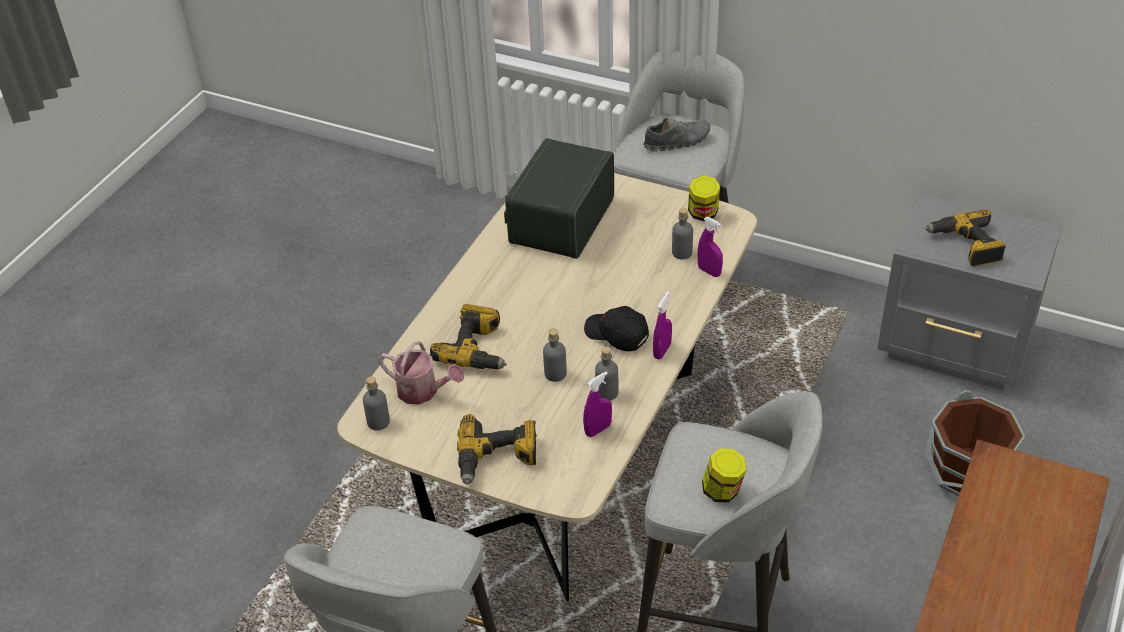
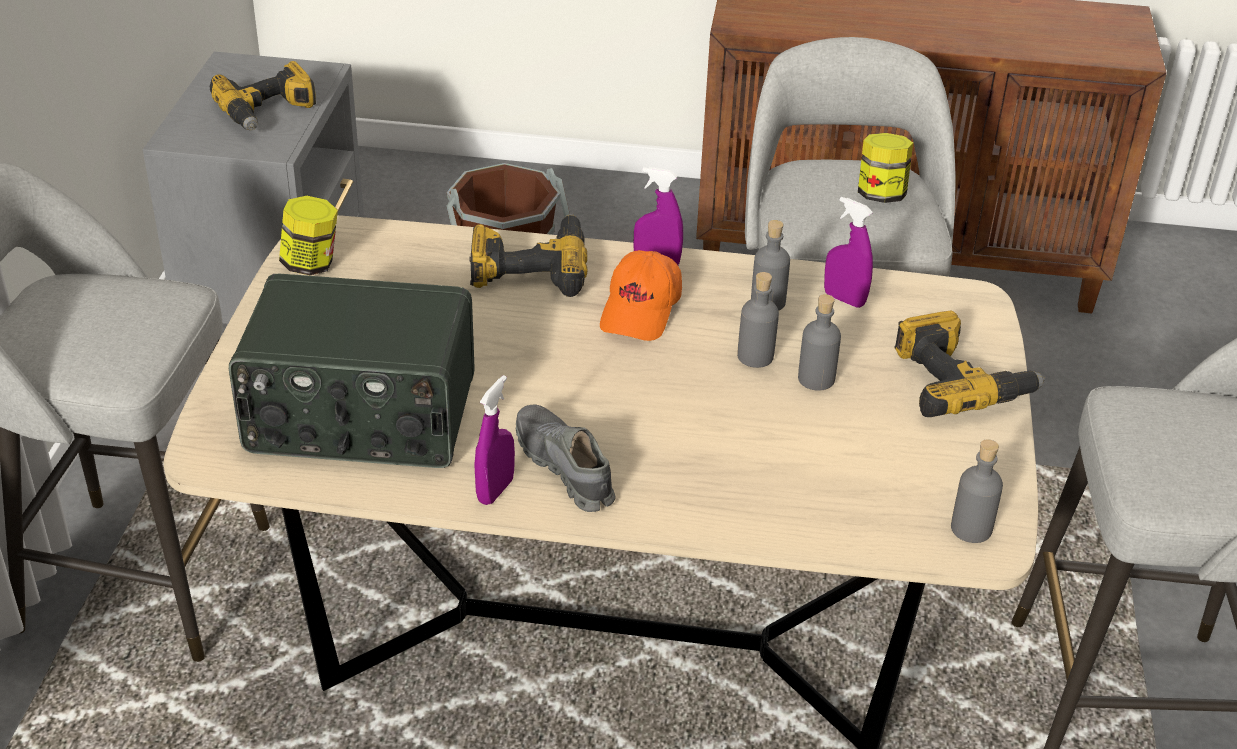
camera: 110 degrees left, 5 degrees down
watering can [378,341,464,405] -> none
power drill [430,304,507,369] -> power drill moved to [469,214,587,297]
black cap [584,306,649,351] -> orange cap [600,250,682,341]
grey shoe [643,118,710,151] -> grey shoe moved to [516,404,615,512]
grey bottle [672,208,693,260] -> grey bottle moved to [798,294,841,391]
purple spray bottle [697,217,723,277] -> purple spray bottle moved to [474,375,515,505]

